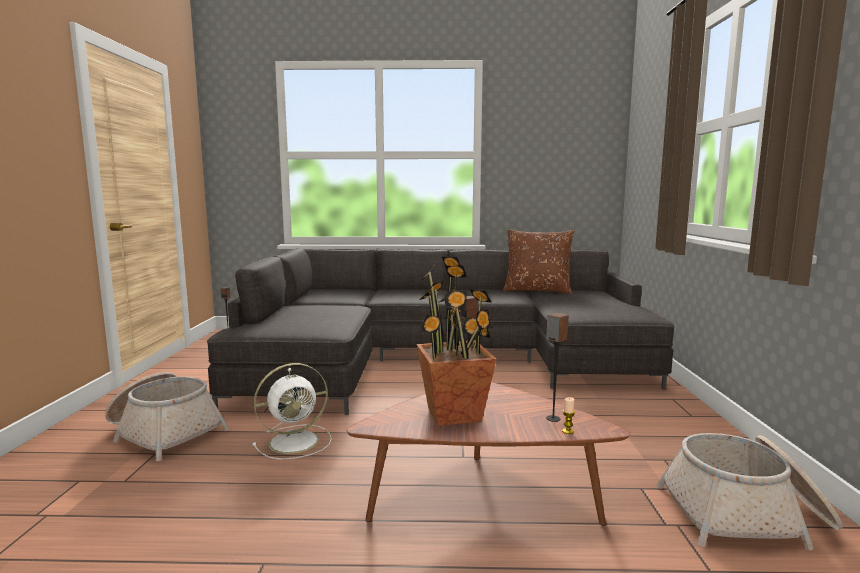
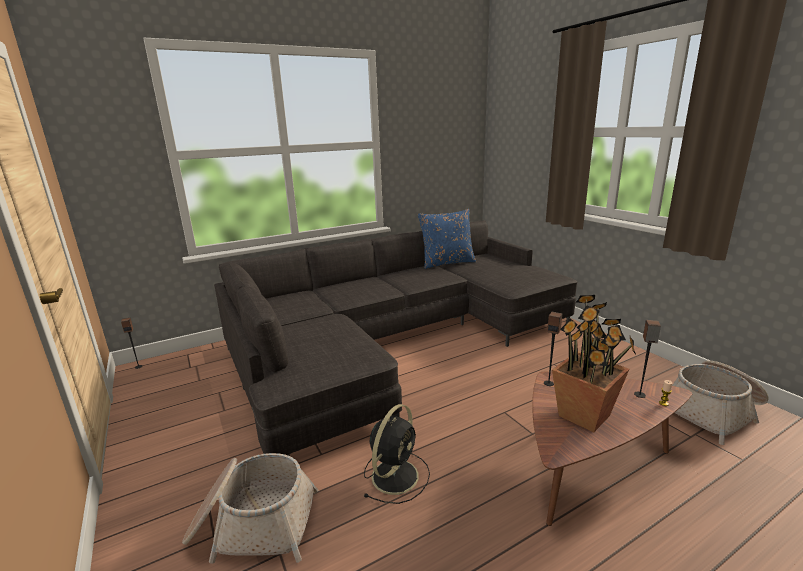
camera: 30 degrees left, 10 degrees up
white fan [252,363,332,460] -> black fan [363,404,430,504]
brown pillow [503,229,574,294] -> blue pillow [418,209,476,269]

